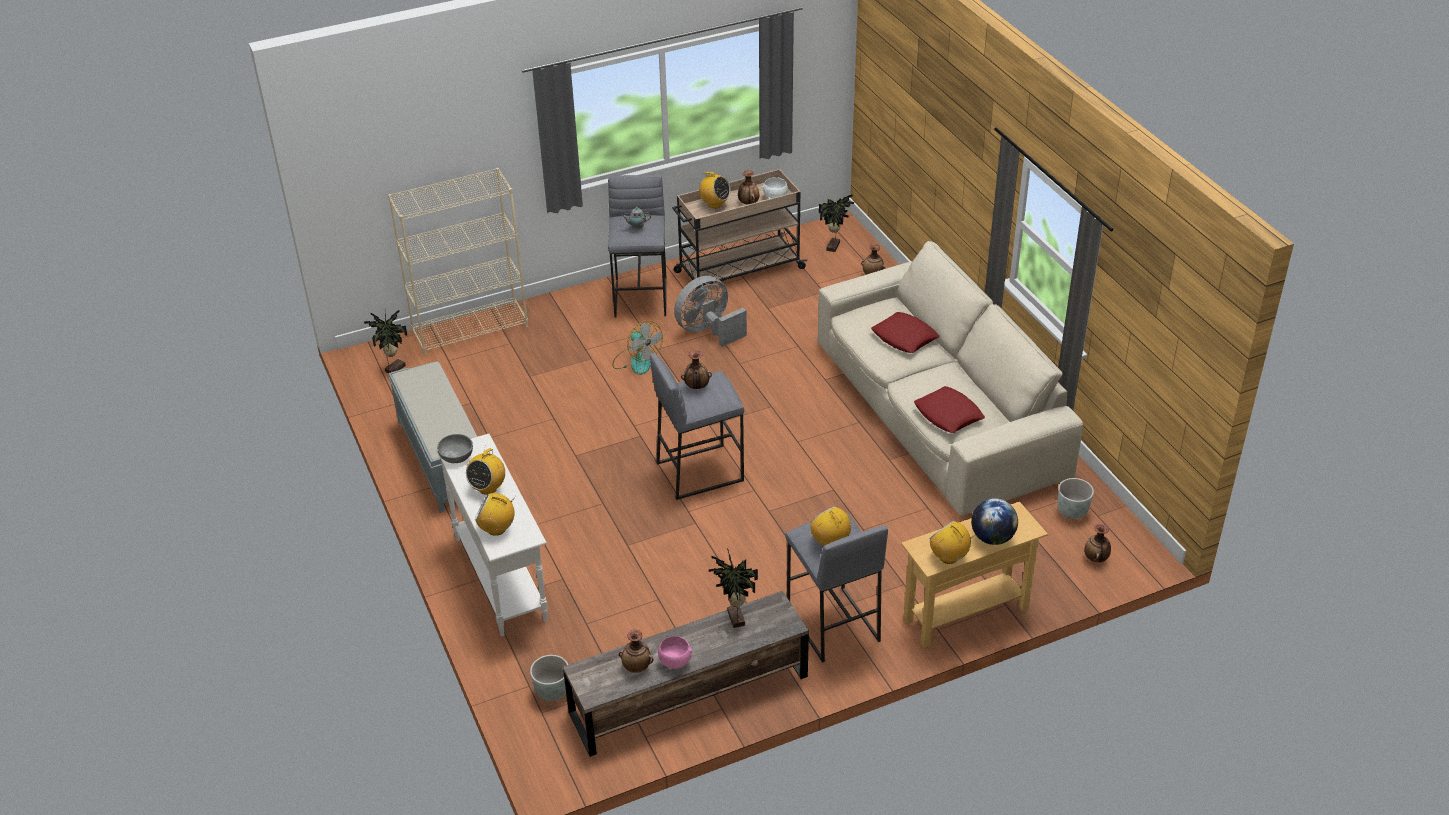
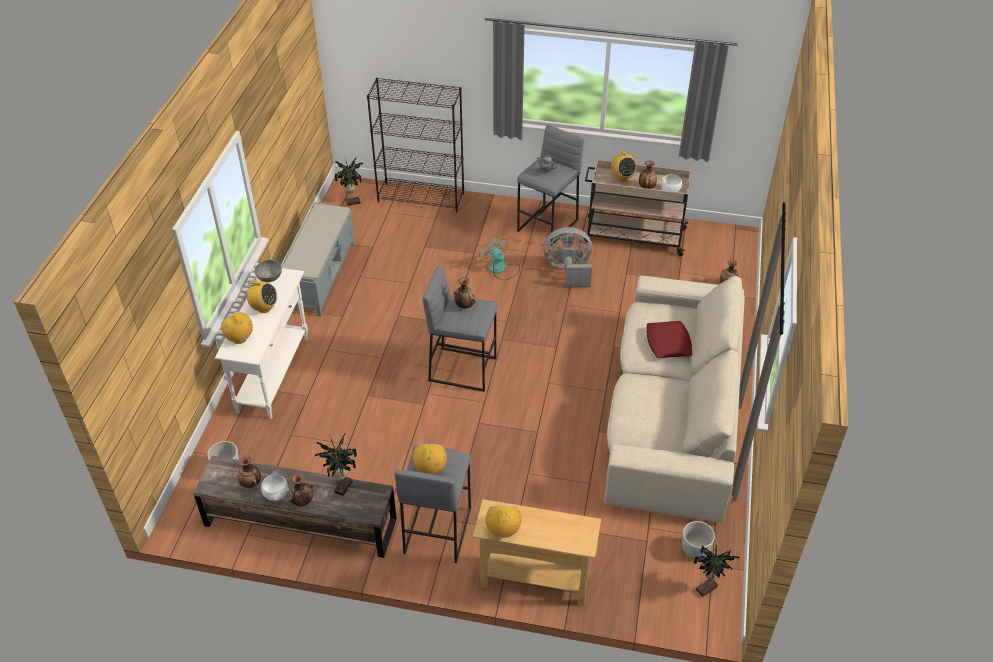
camera: 35 degrees right, 5 degrees up
beige bookcase [388,168,528,356] -> black bookcase [367,78,464,213]
radio [466,449,505,495] -> radio turned 135 degrees counterclockwise [246,281,277,313]
fan [612,321,663,375] -> fan turned 150 degrees clockwise [479,236,520,280]
pink bowl [658,636,692,669] -> white bowl [261,474,289,501]
potted plant [819,194,854,252] -> potted plant moved to [694,544,739,597]
red pillow [914,386,985,433] -> none
globe [971,498,1018,545] -> none
vase [1084,524,1111,562] -> vase moved to [289,474,313,506]

